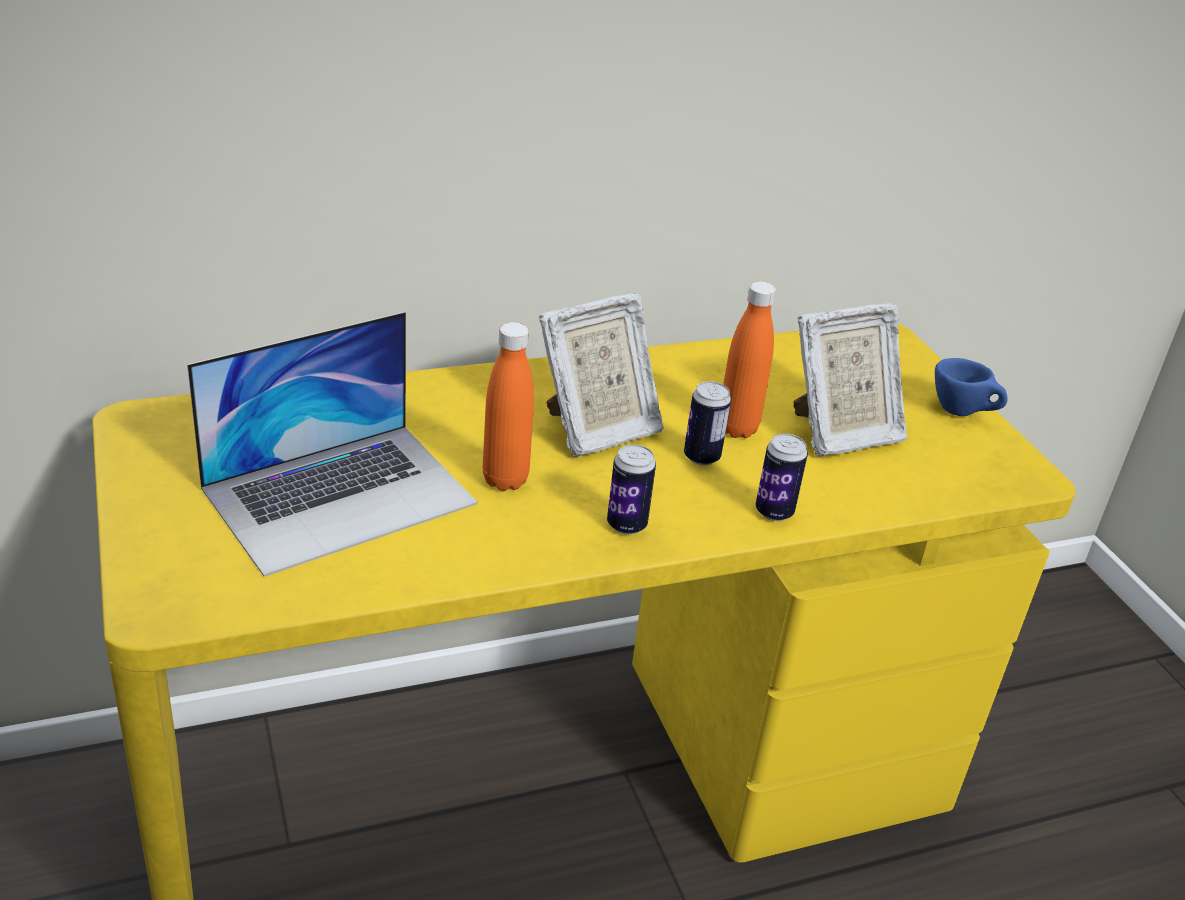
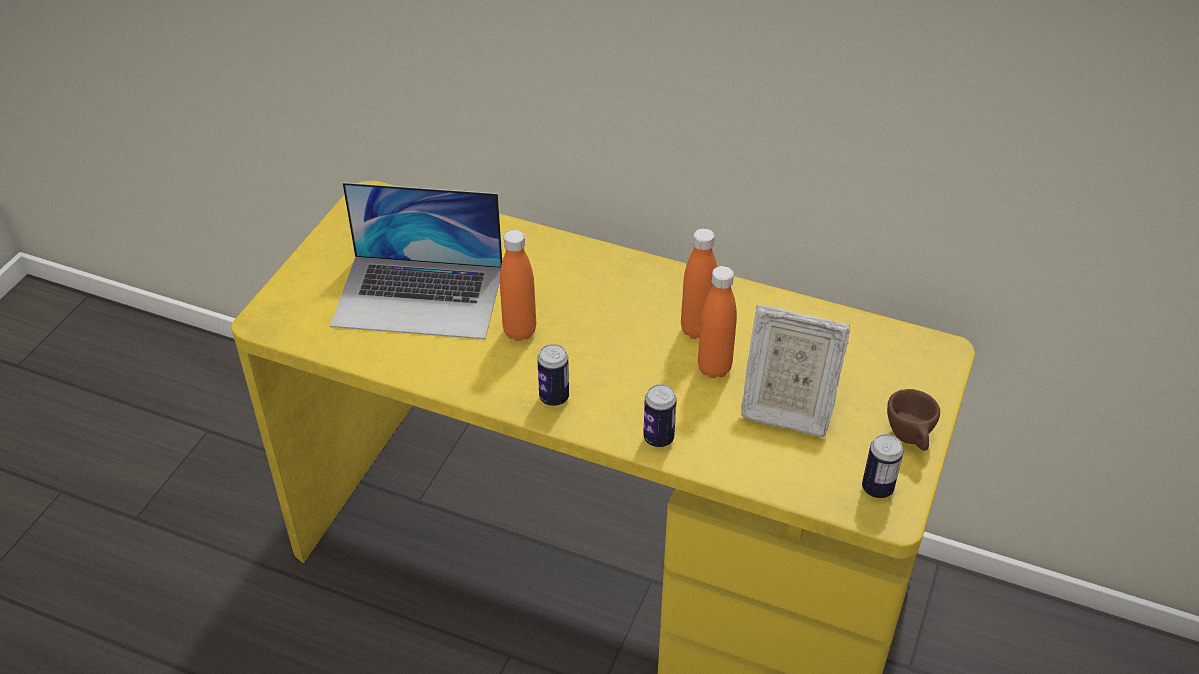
camera: 45 degrees right, 10 degrees up
picture frame [539,293,664,457] -> none
can [684,381,731,465] -> can moved to [862,434,903,498]
blue cup [935,358,1007,416] -> brown cup [887,389,940,451]
none -> orange bottle [681,228,717,339]

